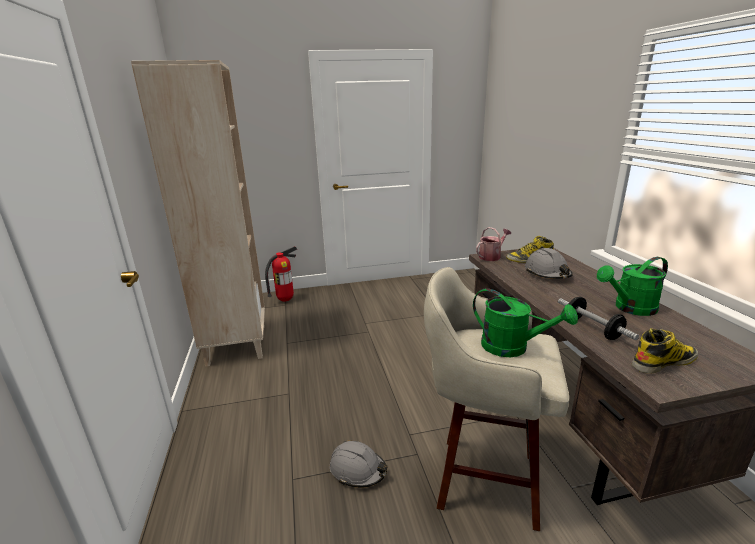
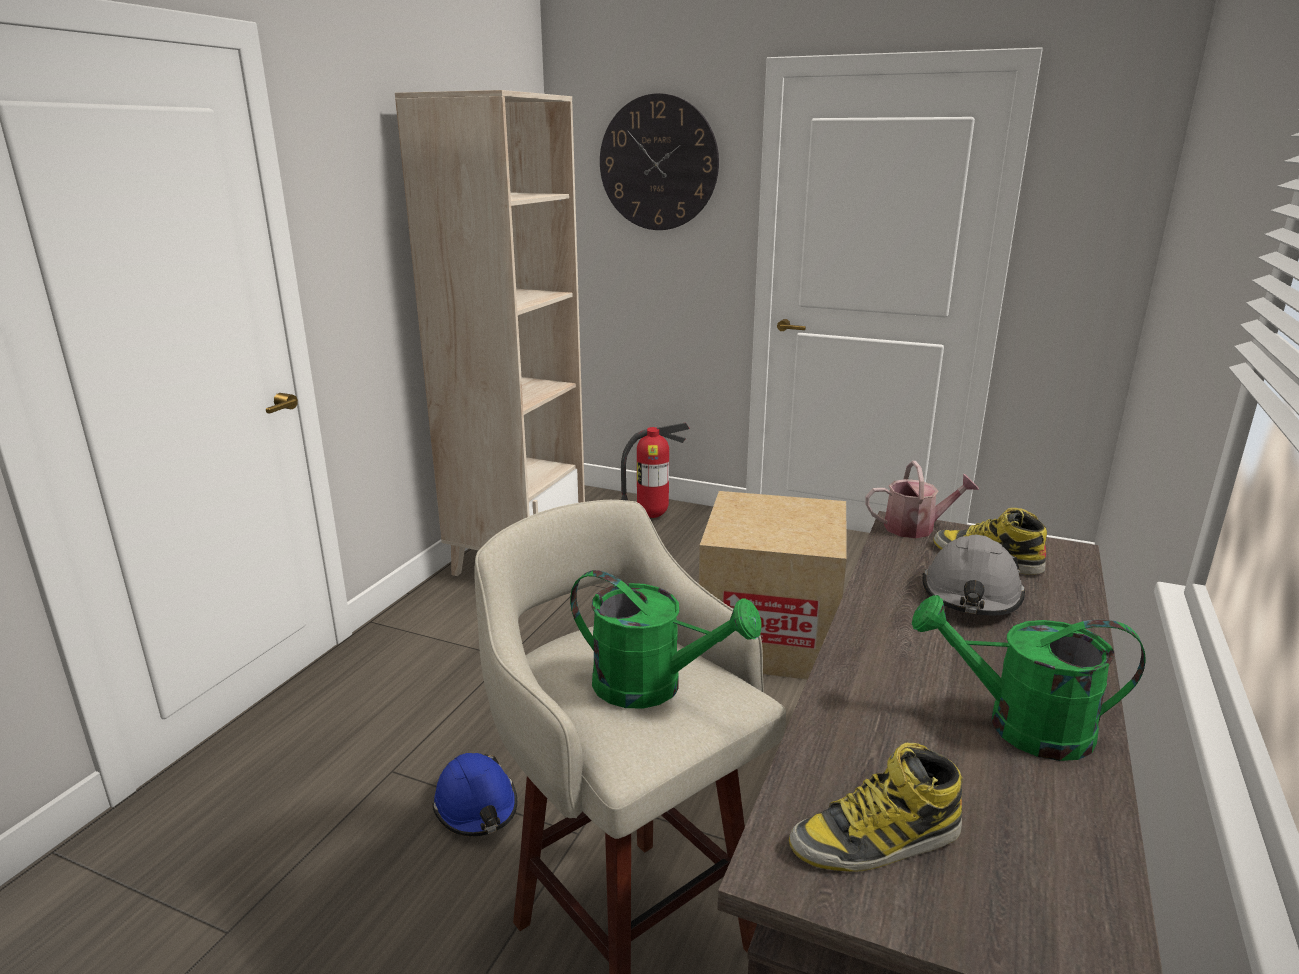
camera: 35 degrees right, 0 degrees up
grey hard hat [330,440,388,488] -> blue hard hat [432,753,517,836]
green watering can [473,288,578,357] -> green watering can turned 45 degrees counterclockwise [570,570,762,709]
dumbbell [558,297,639,340] -> none
boot [632,328,698,373] -> boot turned 150 degrees clockwise [789,743,963,872]
none -> wall clock [600,93,719,230]
none -> cardboard box [699,491,847,680]

